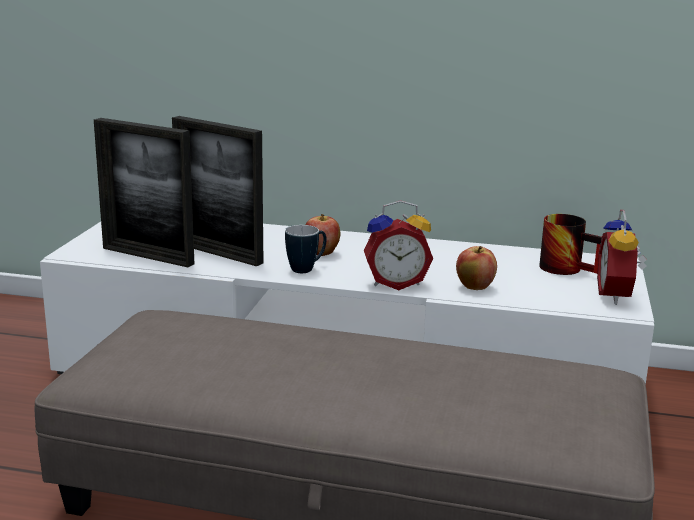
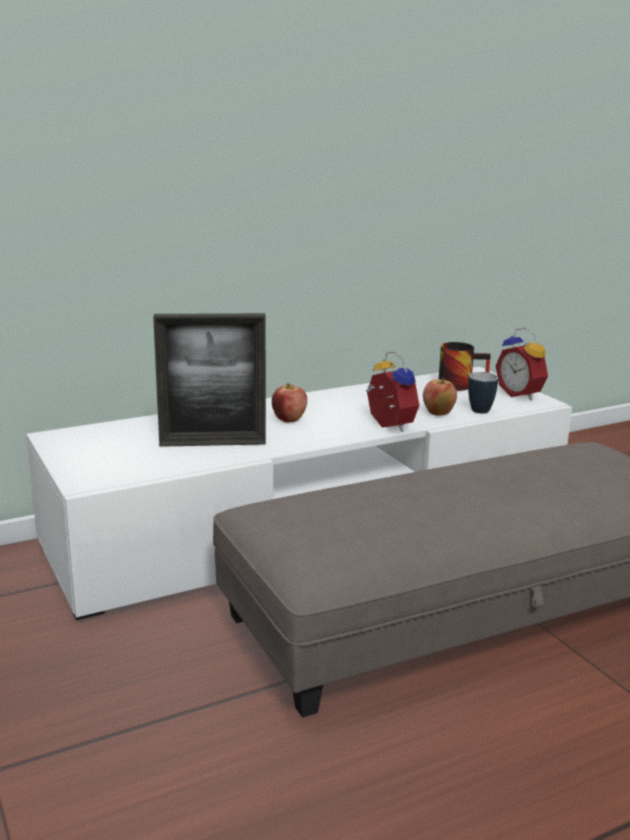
camera: 40 degrees left, 0 degrees up
picture frame [94,118,194,267] -> none
mug [285,225,327,273] -> mug moved to [468,372,498,413]
alarm clock [364,200,433,290] -> alarm clock turned 75 degrees counterclockwise [366,351,419,432]

